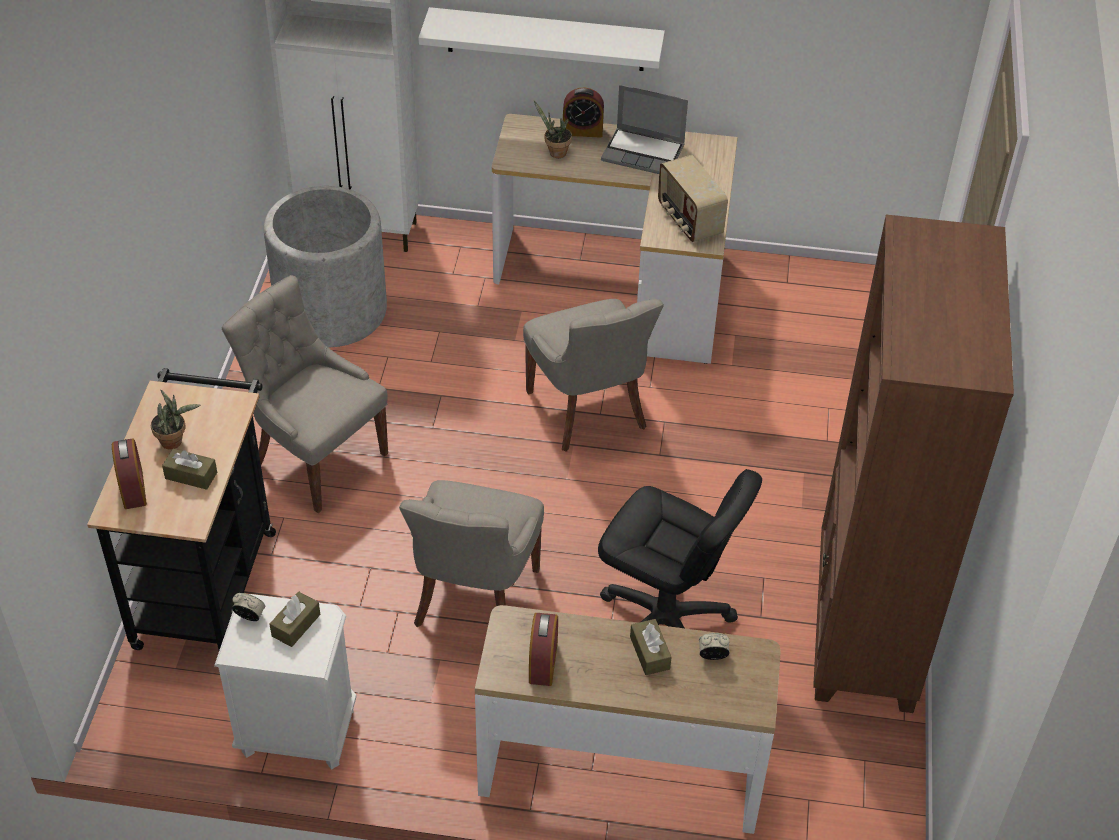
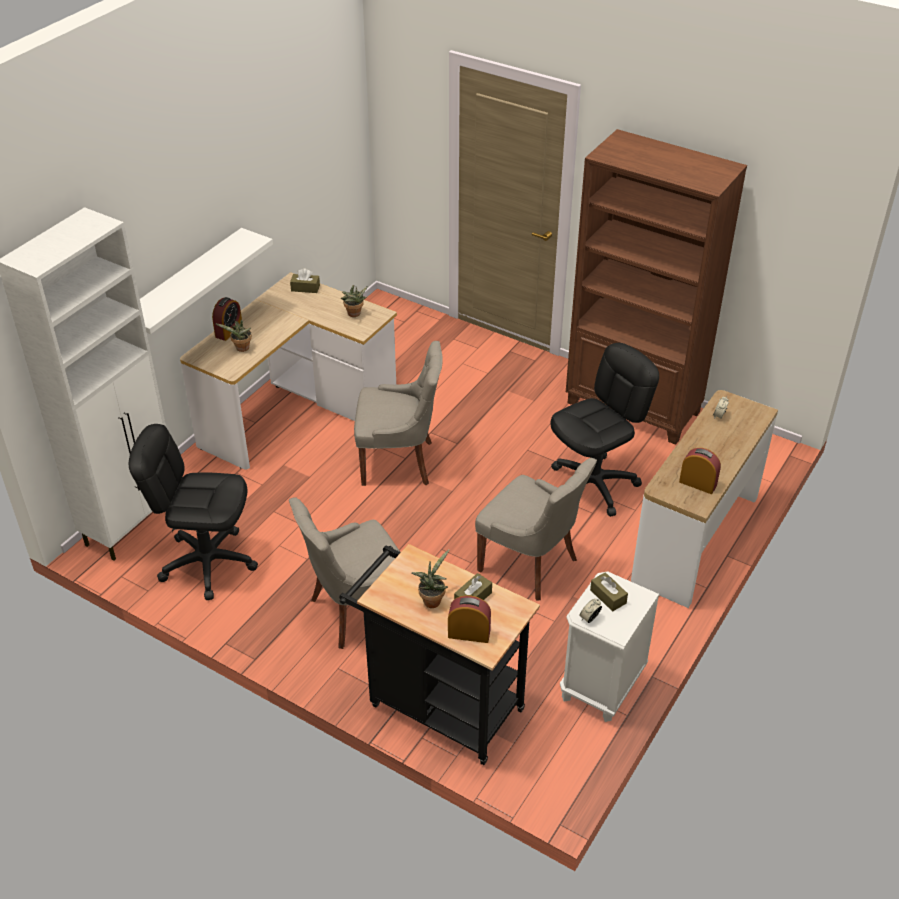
camera: 65 degrees left, 5 degrees down
grey planter [264,186,387,347] -> black office chair [129,424,258,600]
laptop [601,85,688,174] -> none
brown tissue box [630,619,672,675] -> brown tissue box moved to [290,269,320,293]
radio [658,155,728,242] -> potted plant [341,285,368,317]

